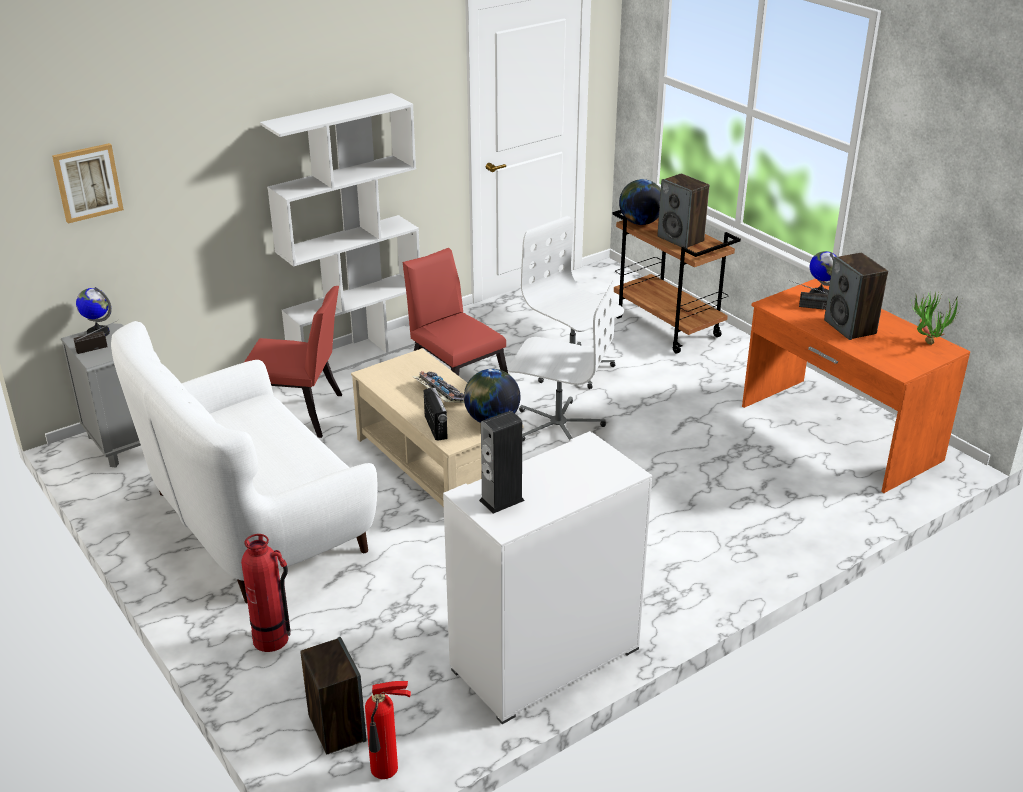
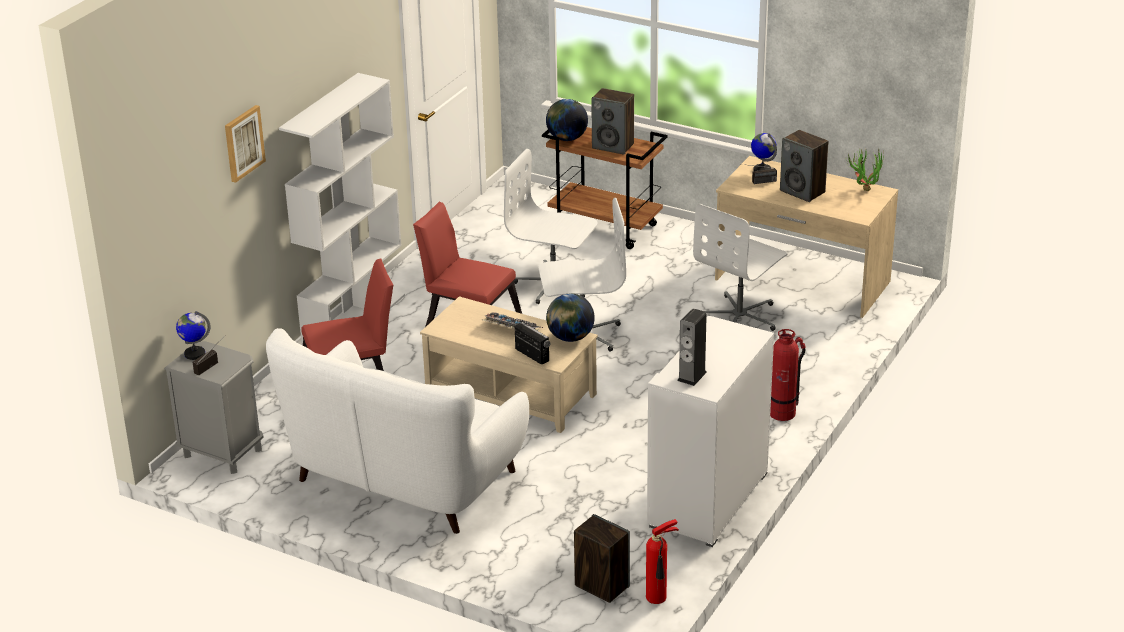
camera: 25 degrees left, 0 degrees up
picture [52,143,124,224] -> picture moved to [225,105,266,183]
fire extinguisher [241,534,291,652] -> fire extinguisher moved to [770,329,806,421]
orange desk [742,279,970,493] -> beige desk [715,156,898,318]
none -> white office chair [693,204,787,331]

